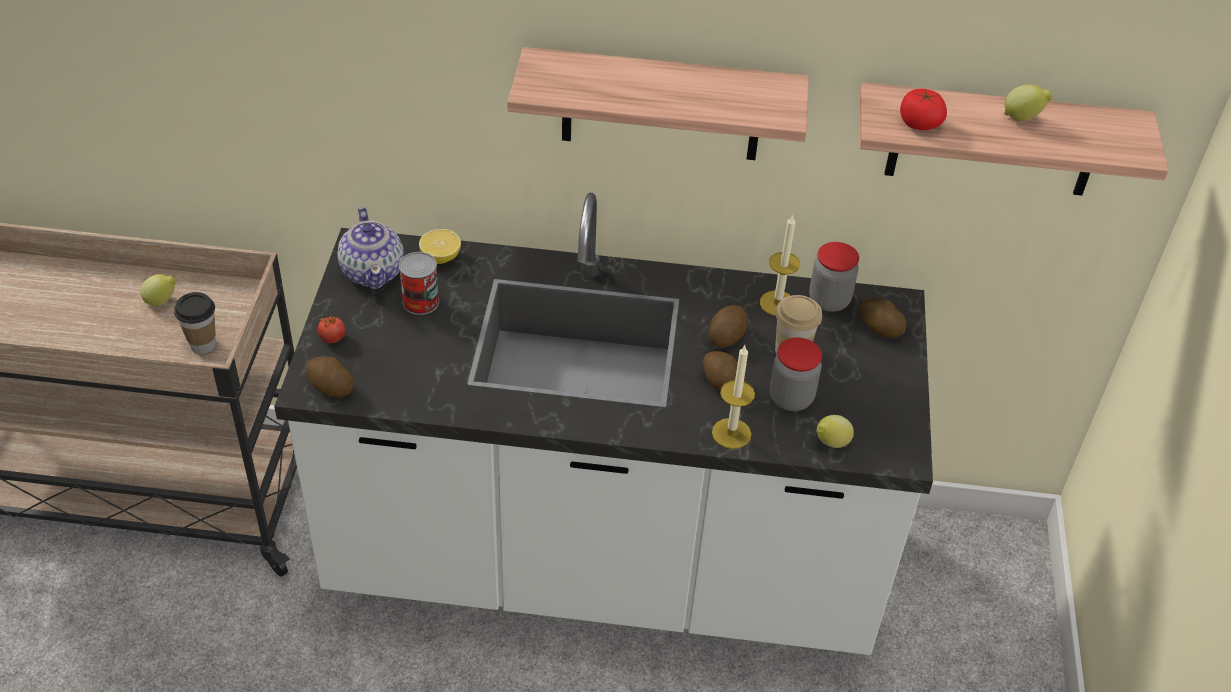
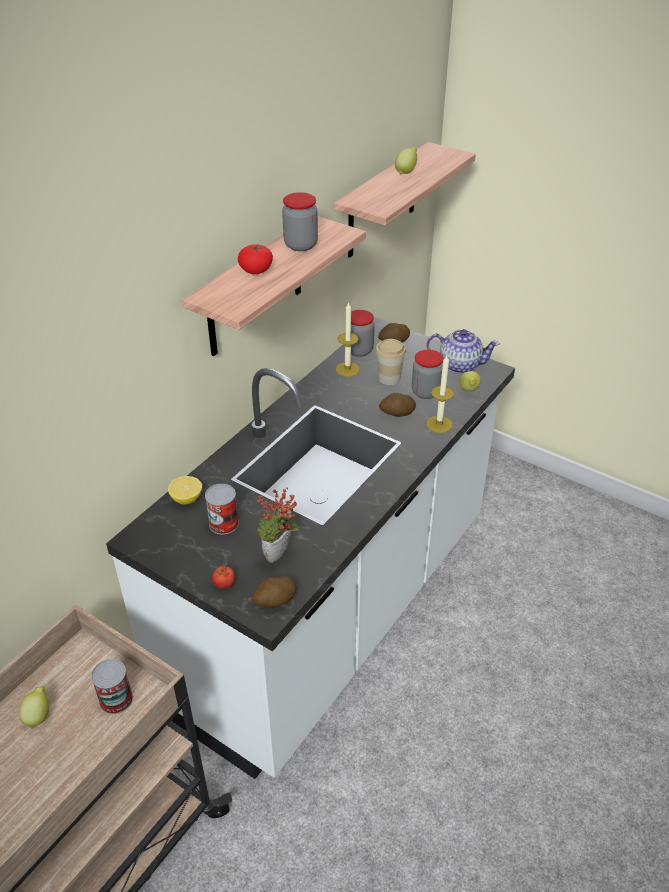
camera: 60 degrees left, 5 degrees down
cup [174,292,216,354] -> can [91,659,133,714]
teapot [337,207,404,290] -> teapot moved to [426,329,500,374]
potato [709,305,747,347] -> none
tomato [900,89,947,130] -> tomato moved to [238,244,273,274]
none -> potted plant [257,487,300,563]
none -> jar [282,192,318,251]

